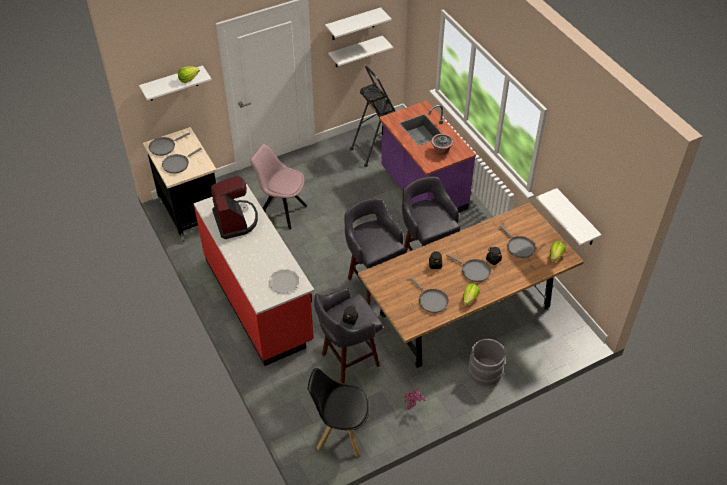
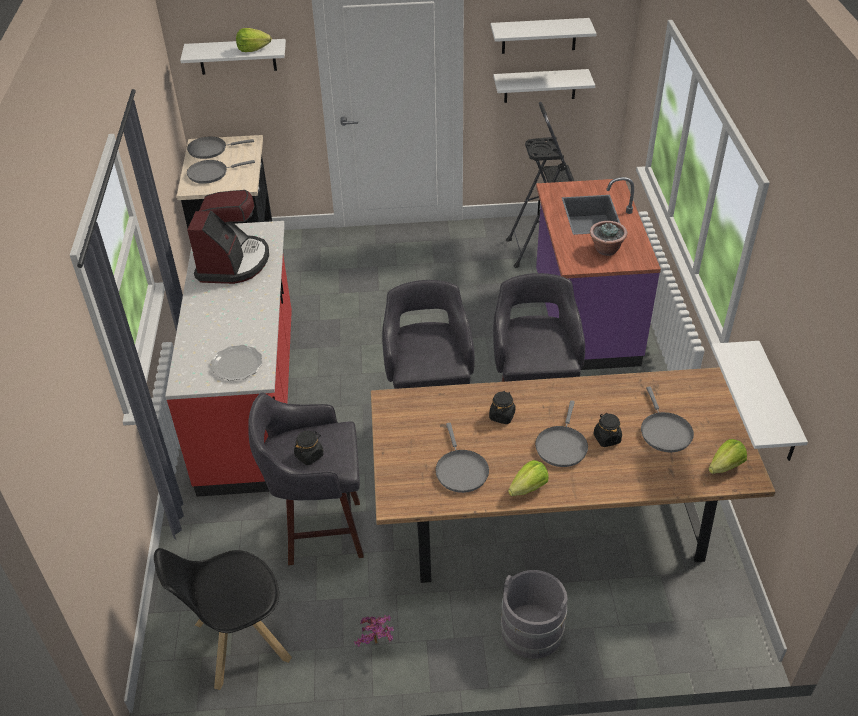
camera: 25 degrees right, 5 degrees down
pink chair [250,144,307,229] -> none
black chair [308,368,370,458] -> black chair turned 60 degrees counterclockwise [154,548,292,690]
grey frying pan [446,254,491,282] -> grey frying pan turned 45 degrees clockwise [535,400,588,467]

